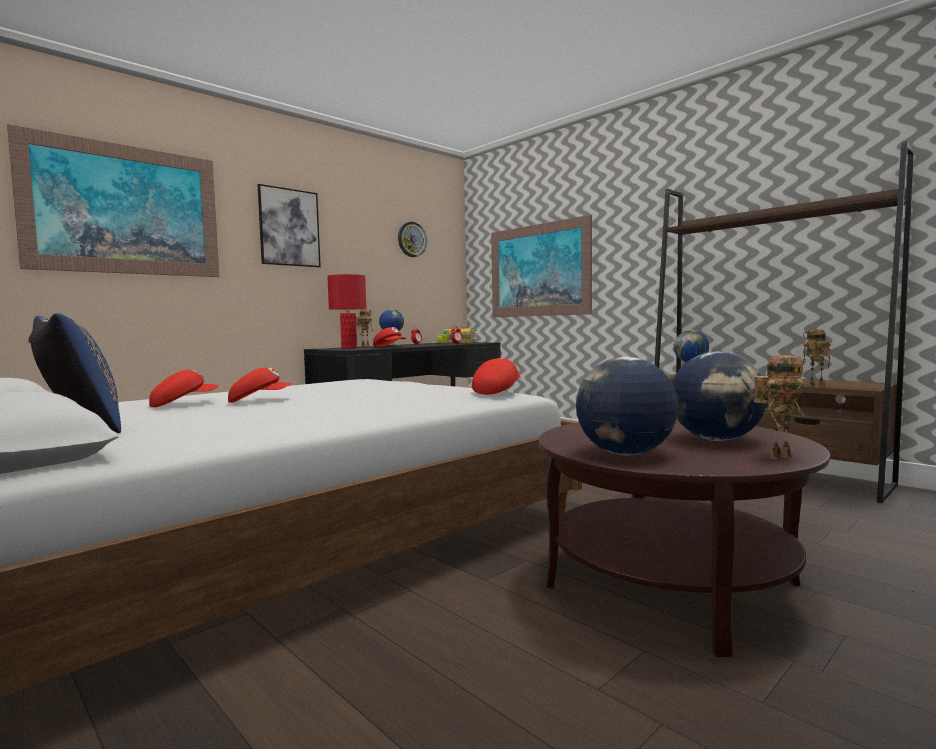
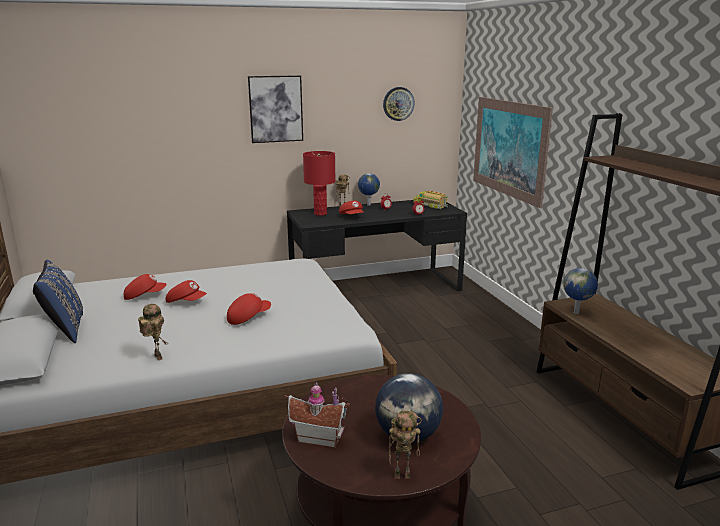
camera: 25 degrees right, 15 degrees up
picture [7,124,220,277] -> none
red cap [472,358,521,395] -> red cap moved to [227,293,271,325]
globe [576,357,678,455] -> toy house [284,382,350,448]
toy robot [803,329,831,386] -> toy robot moved to [138,304,168,361]

